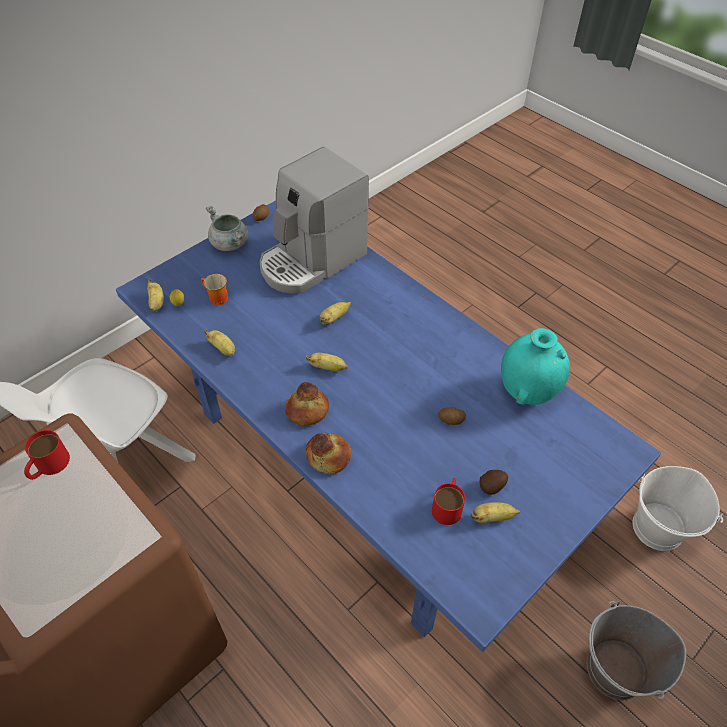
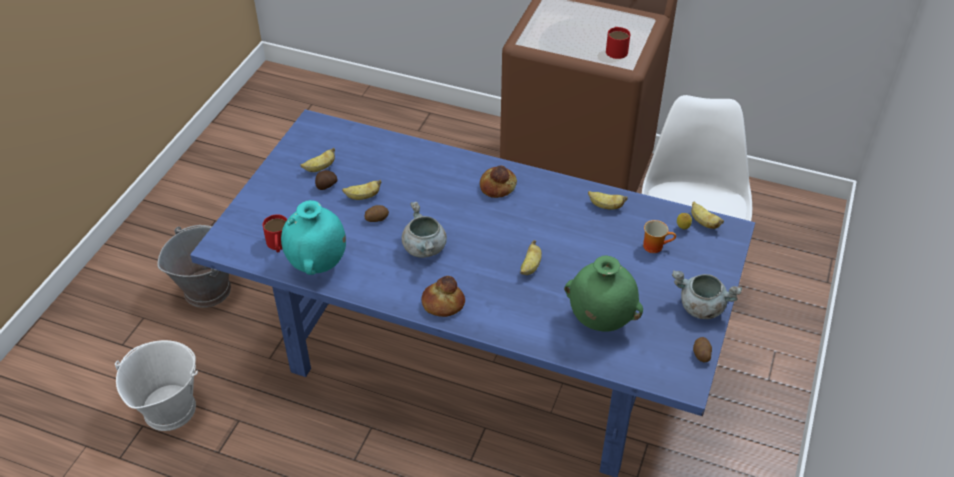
camera: 155 degrees right, 5 degrees down
coffee machine [260,147,369,293] -> green vase [564,256,643,331]
banana [306,353,348,371] -> banana moved to [342,180,382,200]
bread [306,433,351,474] -> bread moved to [422,276,465,317]
red mug [432,478,465,525] -> red mug moved to [262,214,287,252]
none -> grey cooking pot [402,202,447,258]

